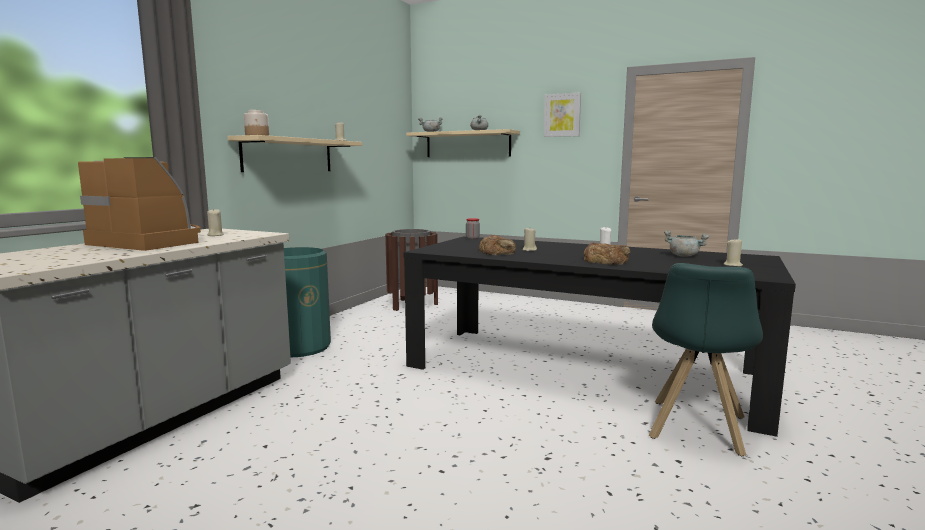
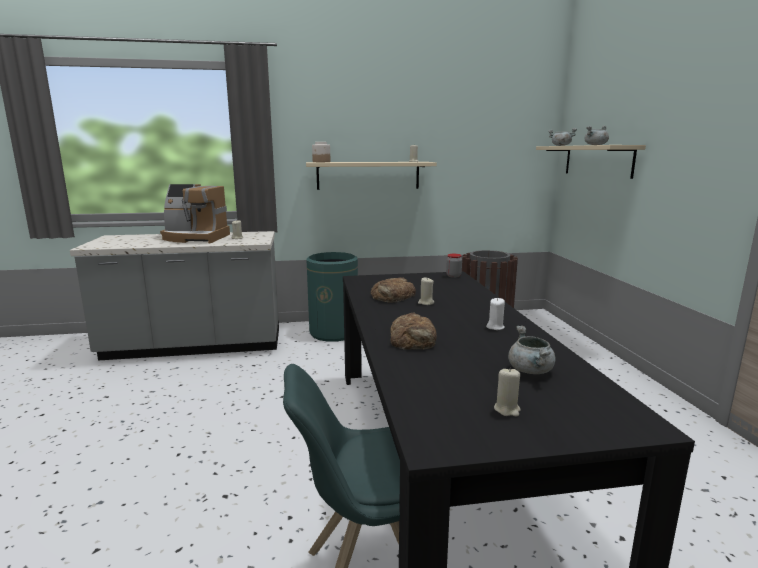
camera: 55 degrees right, 5 degrees up
coffee machine [78,157,201,251] -> coffee machine turned 105 degrees clockwise [160,184,230,244]
picture [544,93,581,137] -> none

